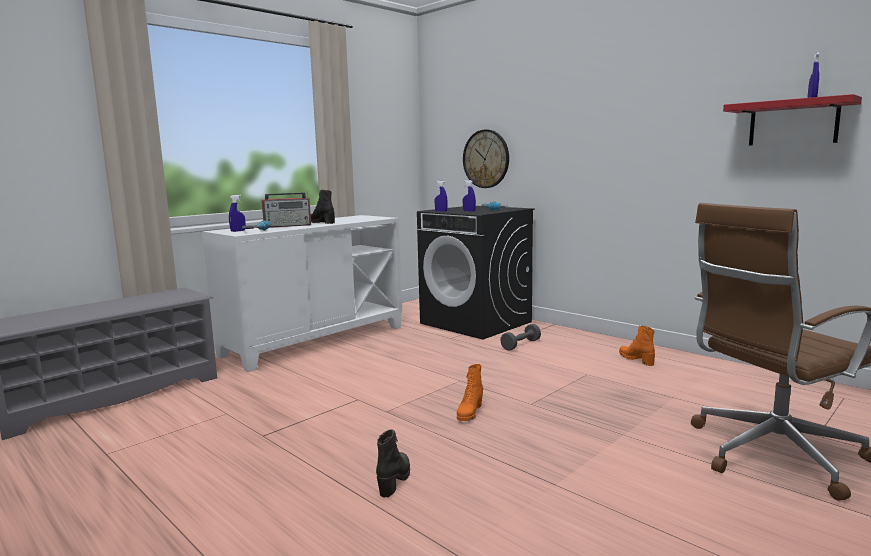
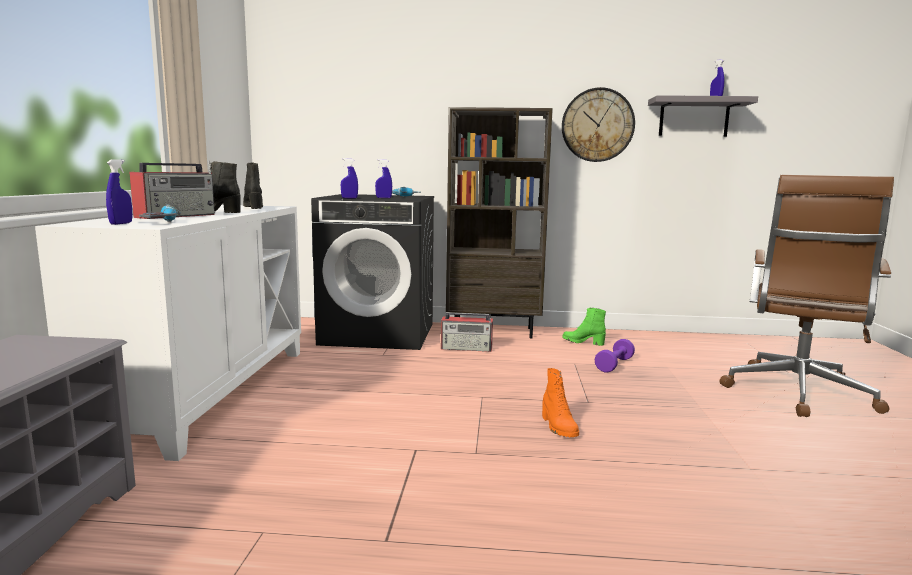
camera: 40 degrees left, 0 degrees up
black boot [376,429,410,498] -> black boot moved to [243,162,263,209]
wall clock [463,130,509,188] -> wall clock moved to [562,87,635,162]
grey dumbbell [500,324,541,351] -> radio [441,312,493,352]
orange boot [619,325,655,366] -> green boot [562,308,606,346]
red shelf [723,94,862,146] -> grey shelf [648,95,758,137]
none -> brown bookcase [446,107,553,338]
none -> purple dumbbell [595,339,635,372]

